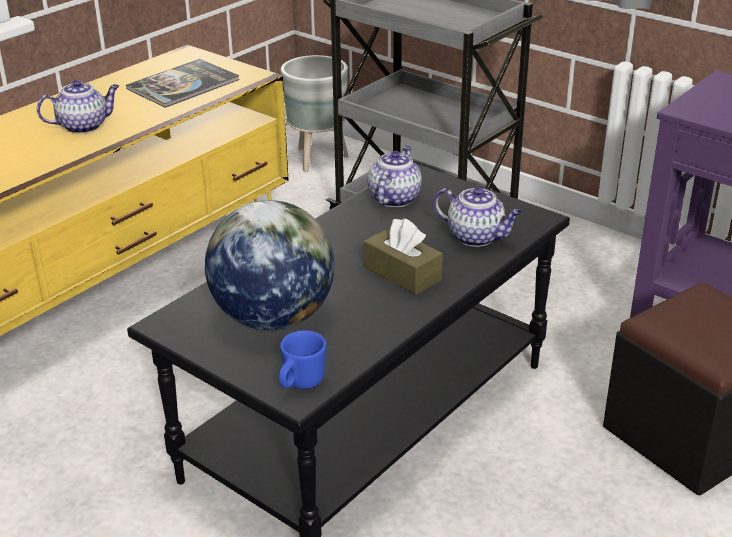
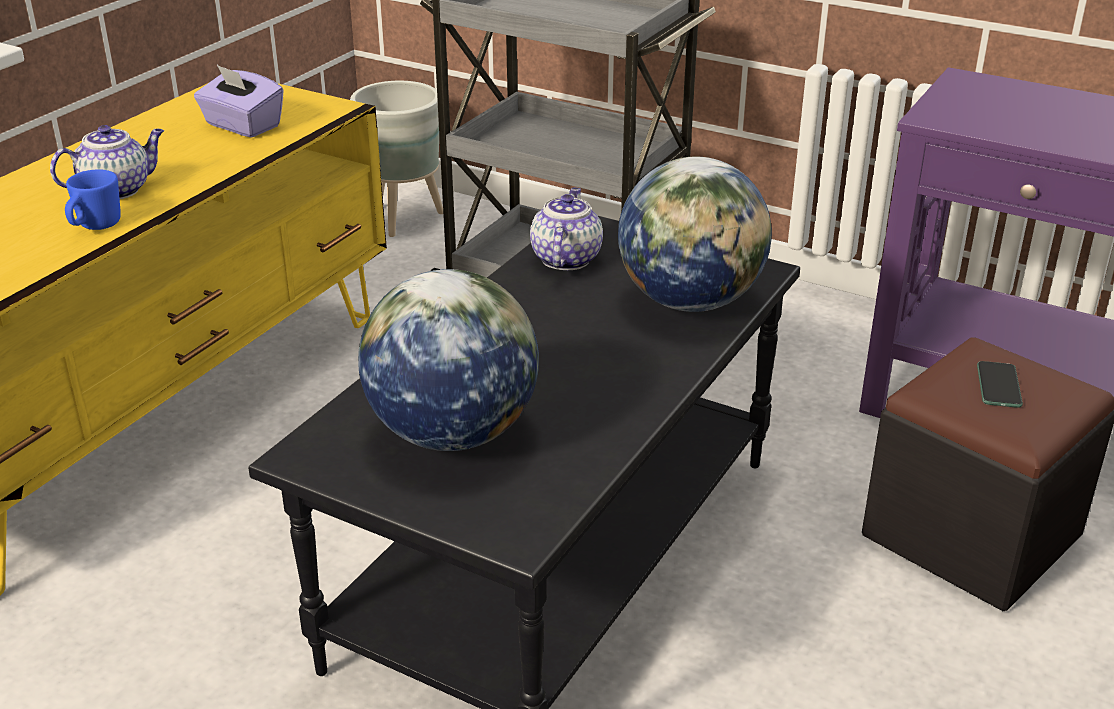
camera: 10 degrees left, 0 degrees up
book [126,59,240,108] -> purple tissue box [194,64,284,138]
blue mug [279,330,327,389] -> blue mug moved to [65,169,121,230]
brown tissue box [364,218,443,295] -> none
teapot [434,187,522,247] -> globe [618,157,772,312]
none -> phone [977,361,1023,408]

